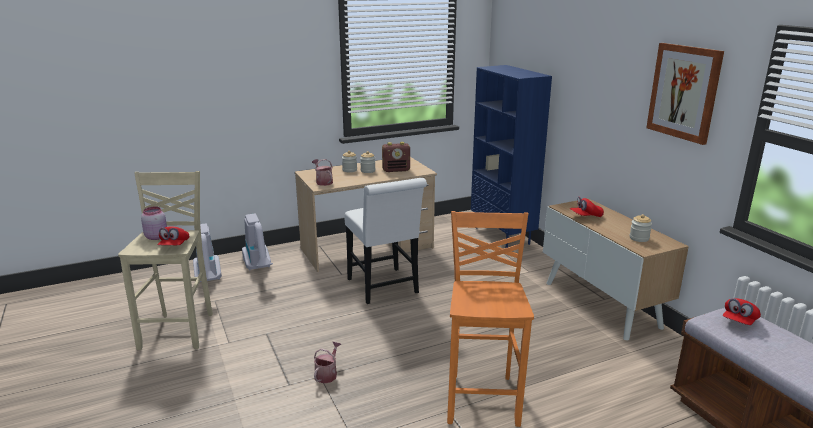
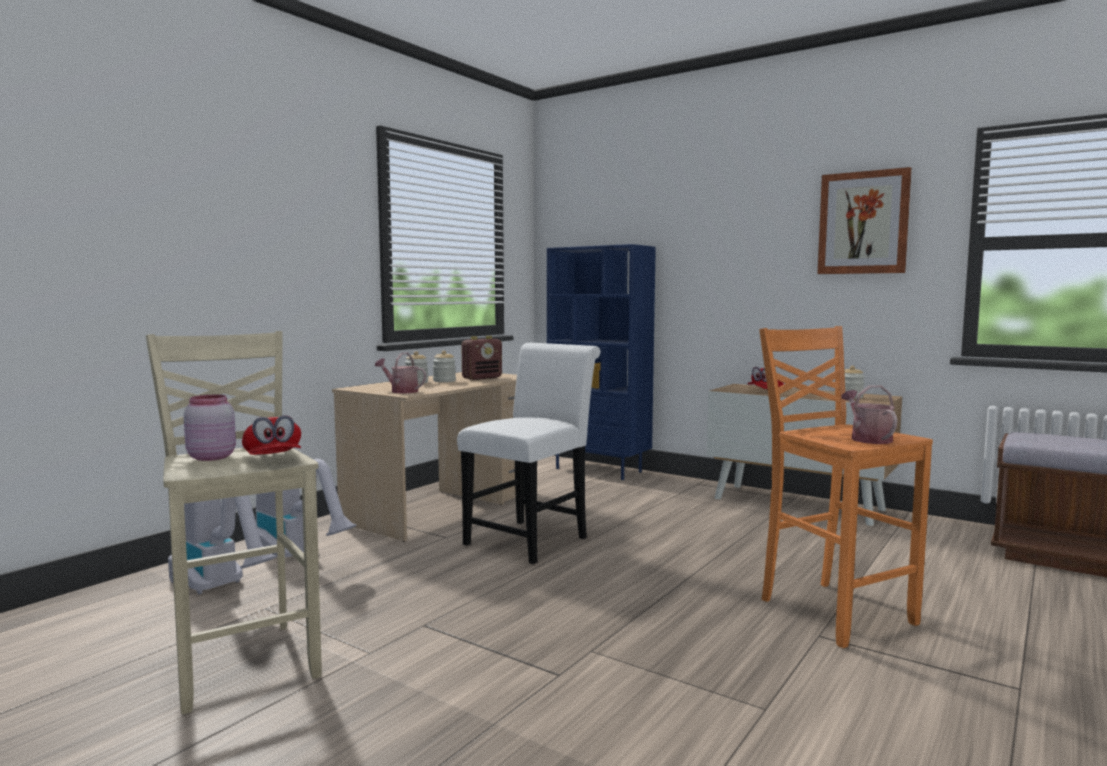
camera: 30 degrees left, 15 degrees down
watering can [314,342,341,383] -> watering can moved to [841,385,898,444]
white chair [345,178,427,304] -> white chair turned 90 degrees counterclockwise [457,343,601,564]
red cap [723,298,761,325] -> none

